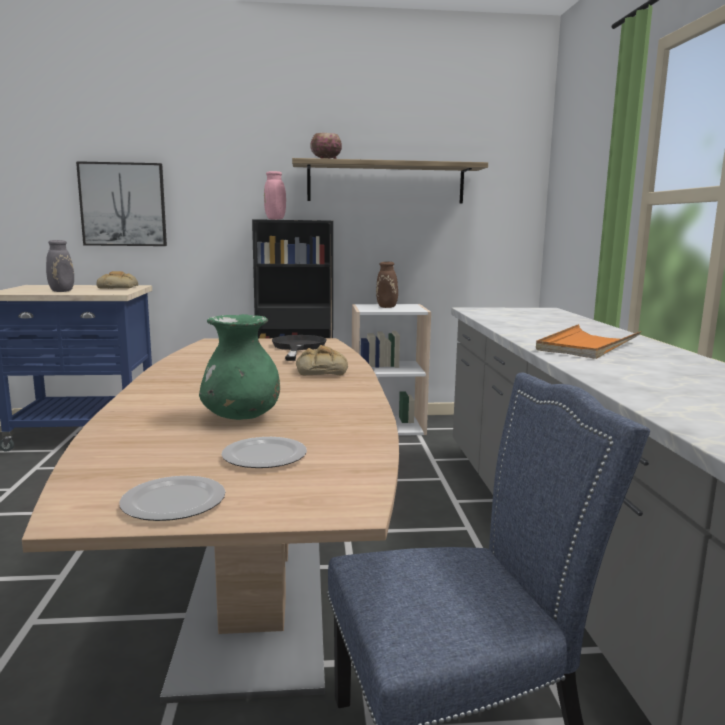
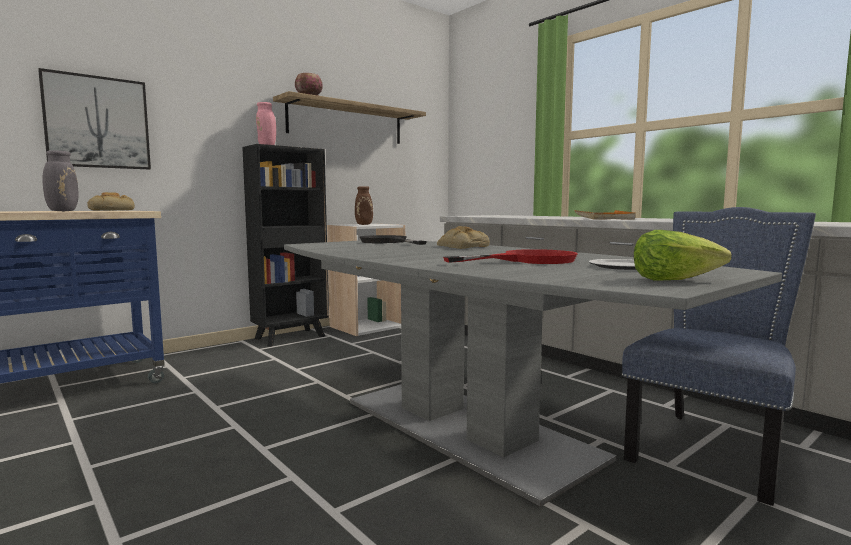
camera: 35 degrees left, 5 degrees down
brown dining table [22,338,399,704] -> grey dining table [284,240,782,507]
plate [119,476,225,521] -> lettuce [634,230,732,280]
green vase [199,314,280,420] -> red frying pan [443,249,578,264]

